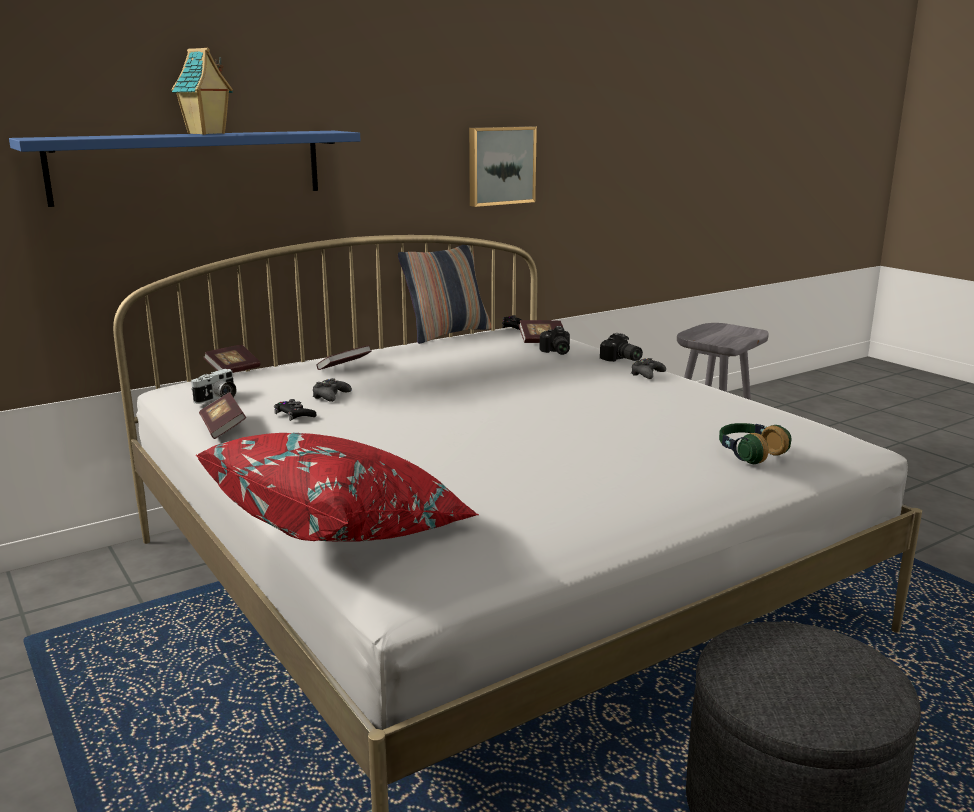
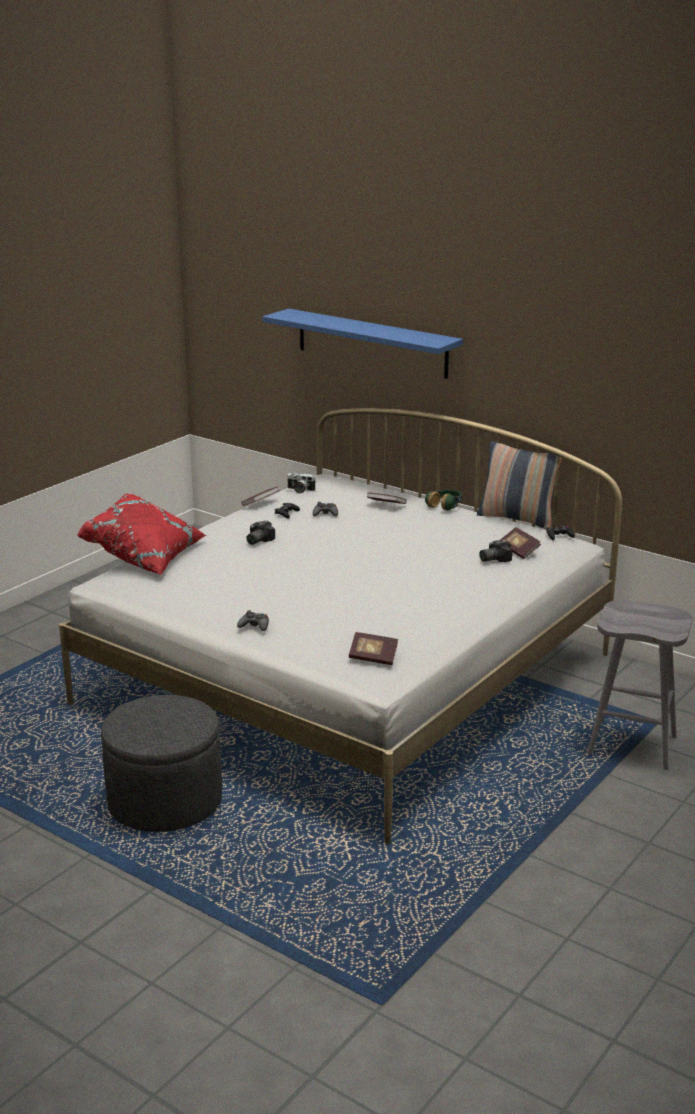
camera: 70 degrees right, 5 degrees up
toy house [171,48,233,135] -> none
book [203,345,261,373] -> book moved to [349,632,398,665]
picture [469,126,537,207] -> none
camera [600,333,643,362] -> camera moved to [246,520,275,545]
black game controller [631,358,666,379] -> black game controller moved to [237,610,269,631]
headphones [719,423,792,464] -> headphones moved to [425,490,462,510]

